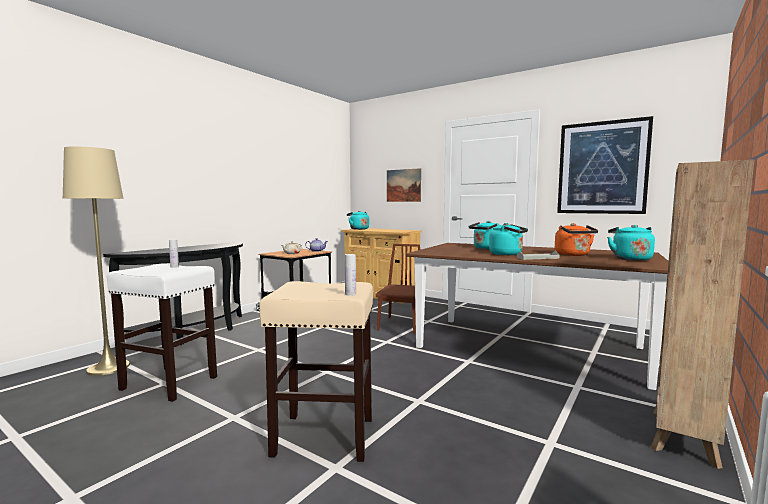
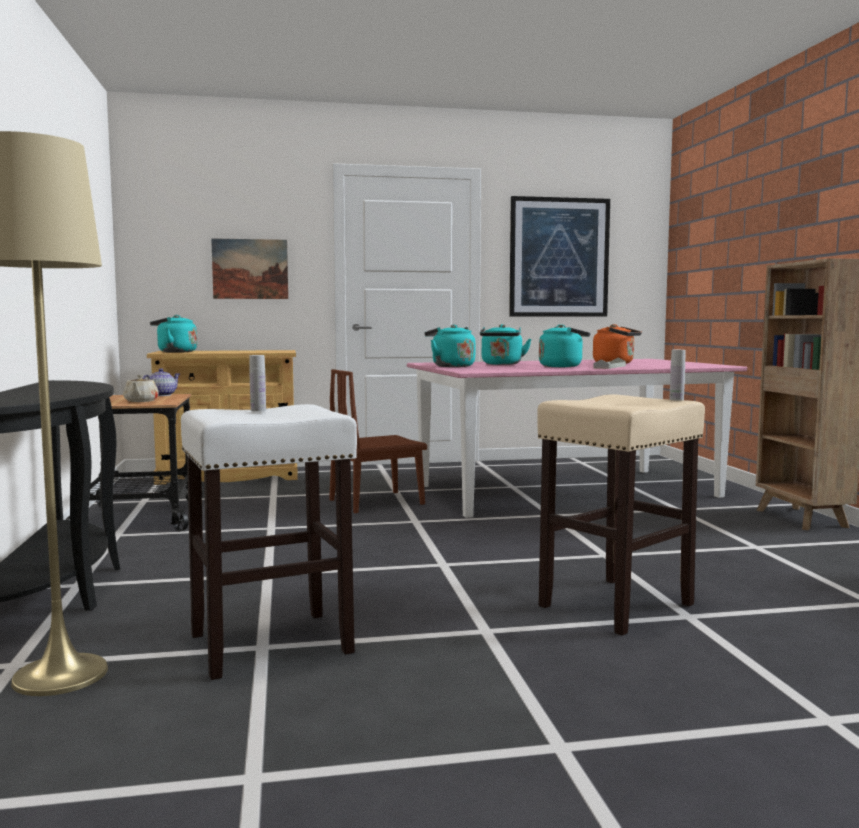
camera: 45 degrees left, 0 degrees up
brown chair [376,244,420,334] -> brown chair turned 90 degrees counterclockwise [329,369,427,513]
brown dining table [406,243,669,390] -> pink dining table [407,359,747,518]
turquoise kettle [607,225,655,261] -> turquoise kettle moved to [425,325,475,367]

